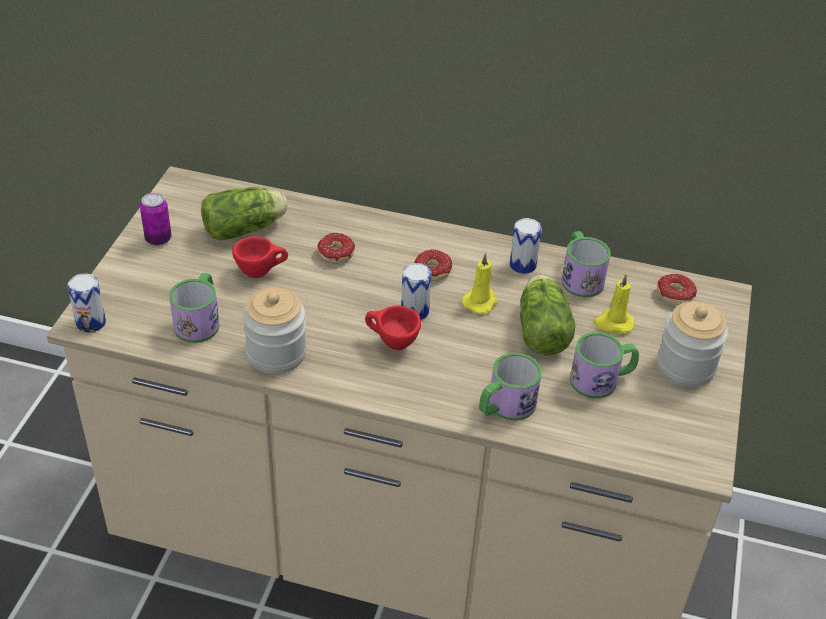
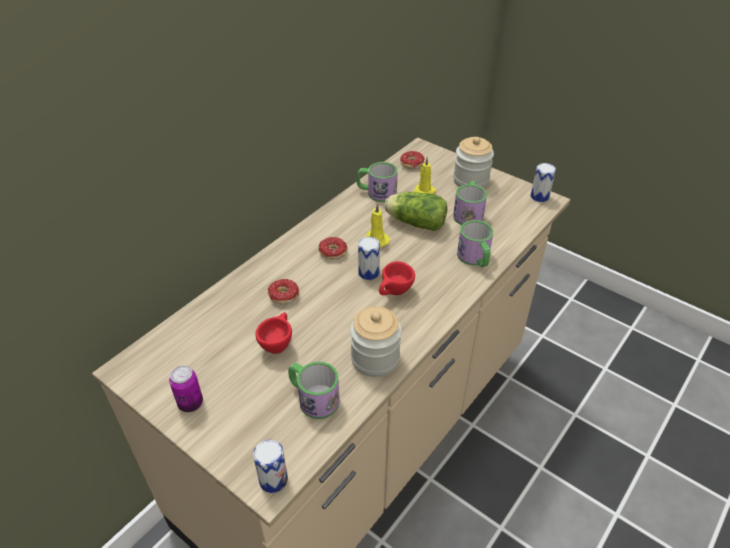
camera: 65 degrees left, 0 degrees up
lettuce [201,187,288,240] -> none
can [510,218,542,274] -> can moved to [531,163,556,202]

